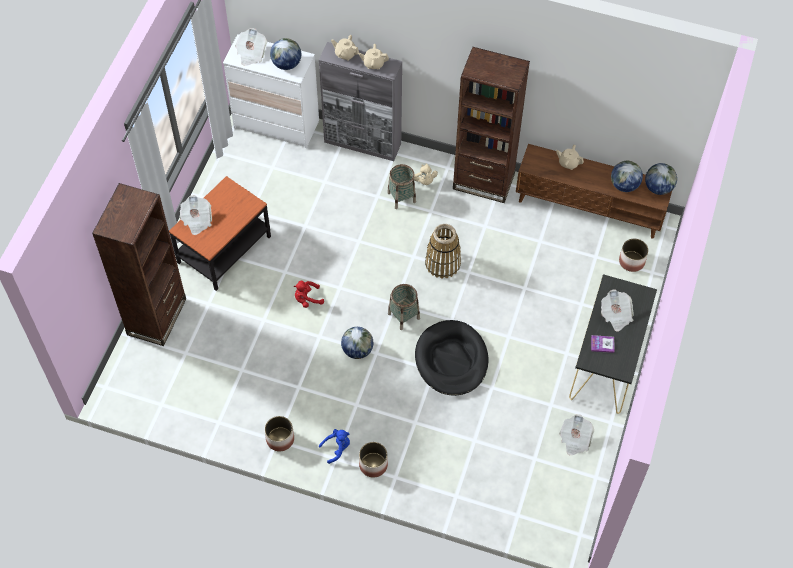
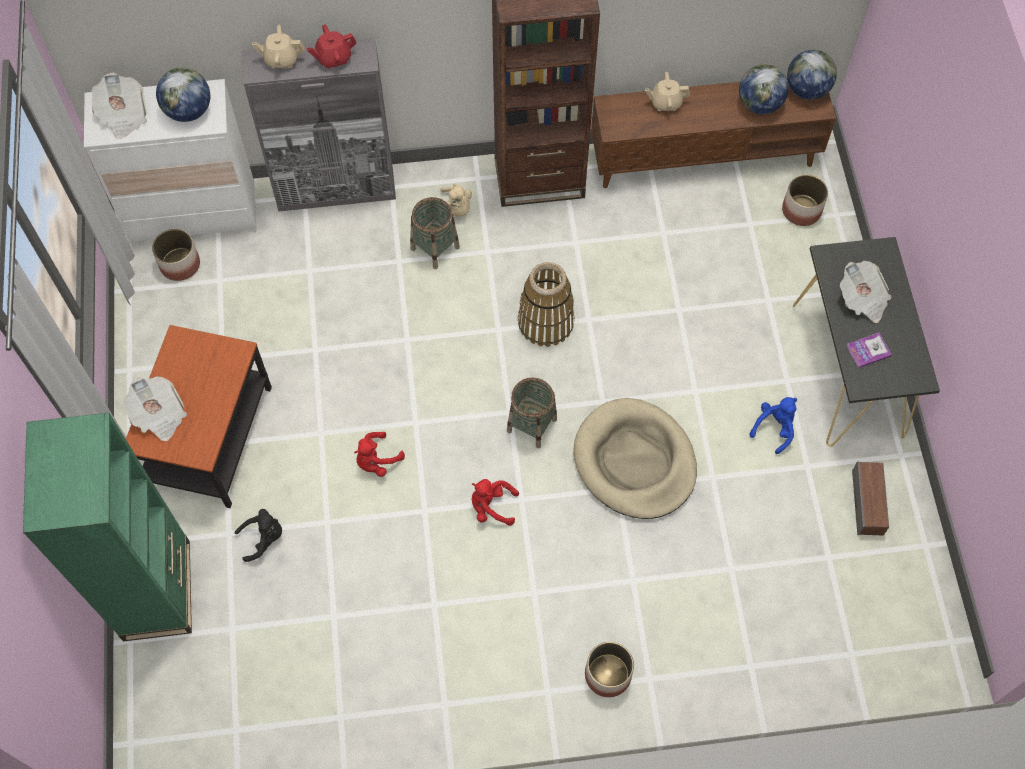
camera: 25 degrees left, 5 degrees up
brown bookcase [92,183,186,346] -> green bookcase [23,413,192,641]
planter [264,416,294,451] -> planter moved to [152,229,200,281]
blue plush toy [319,429,350,464] -> blue plush toy moved to [750,397,797,454]
globe [341,327,373,359] -> red plush toy [472,479,519,526]
beige teapot [359,44,389,69] -> red teapot [306,24,357,69]
black dog bed [415,320,488,396] -> beige dog bed [573,398,697,519]
newspaper [560,415,594,455] -> speaker [852,461,889,535]
none -> black plush toy [234,509,282,562]

